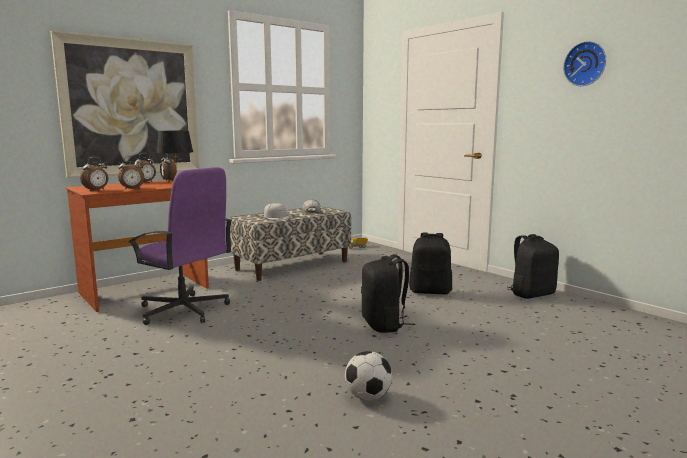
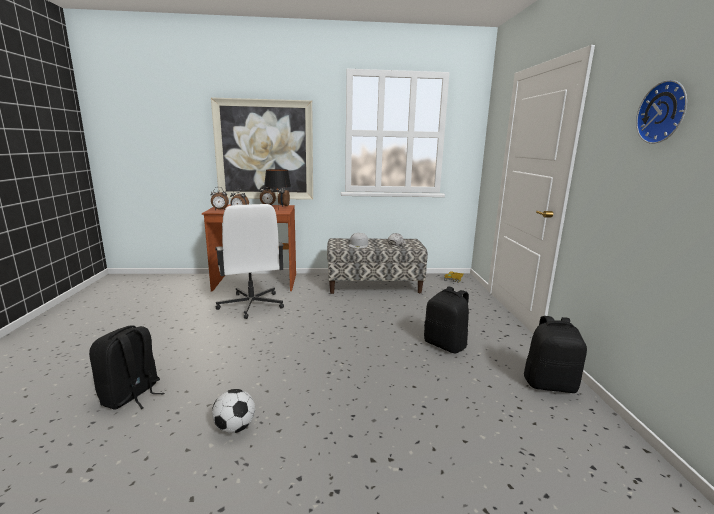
camera: 35 degrees right, 5 degrees up
purple office chair [129,167,232,325] -> white office chair [215,204,284,319]
black backpack [361,254,415,333] -> black backpack moved to [89,326,164,410]

